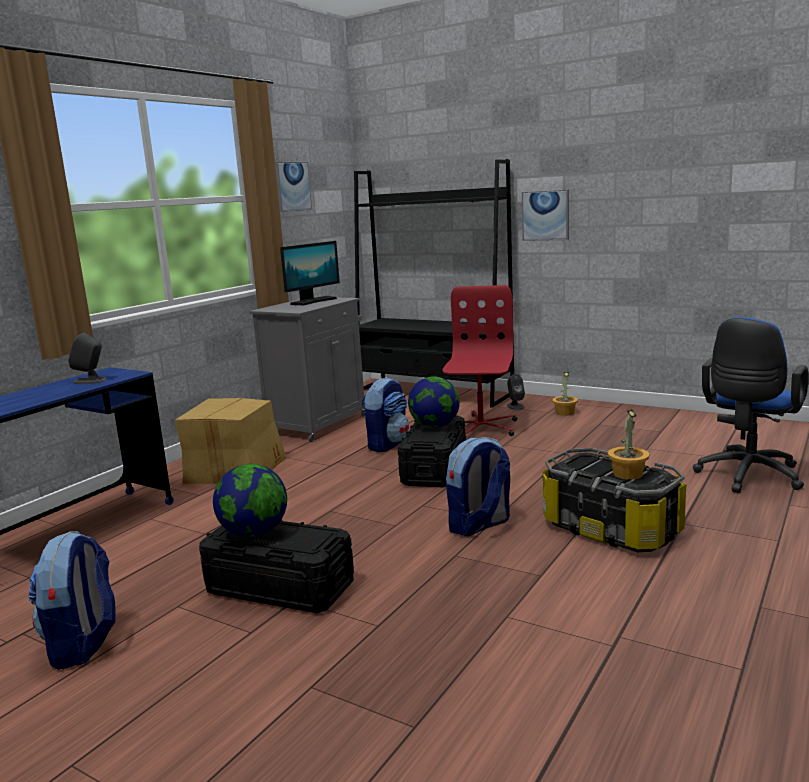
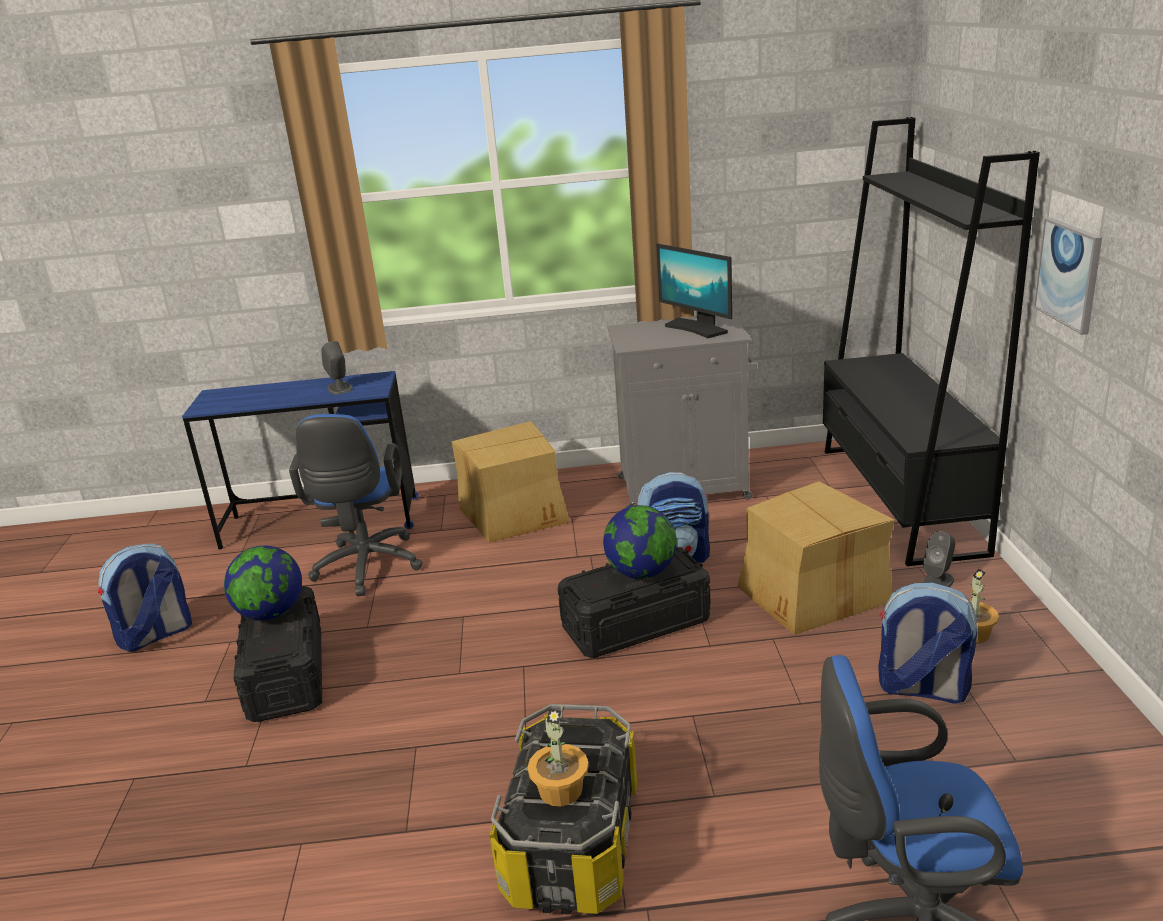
camera: 55 degrees right, 10 degrees up
picture [275,162,312,212] -> none
monitor [280,241,340,305] -> monitor turned 45 degrees clockwise [656,244,732,338]
red office chair [443,285,517,436] -> cardboard box [737,481,895,635]
backpack [446,437,510,536] -> backpack moved to [878,582,977,704]
none -> blue office chair [289,414,423,596]

